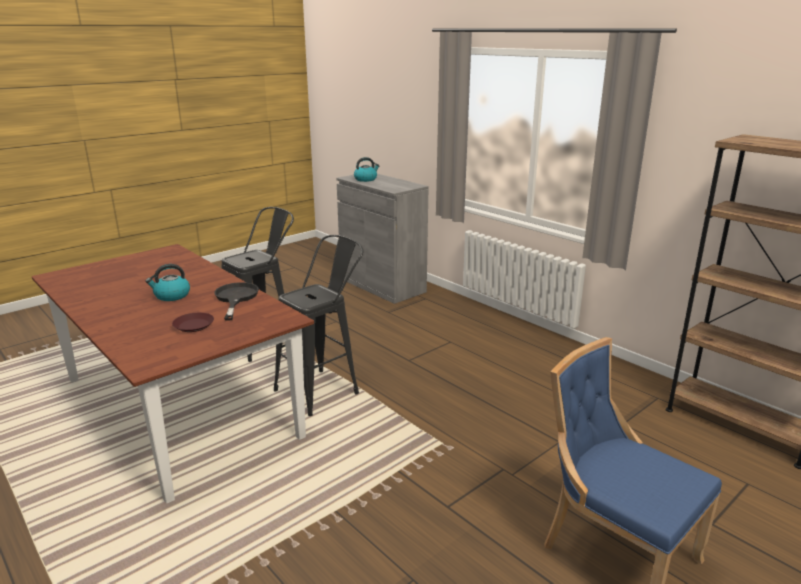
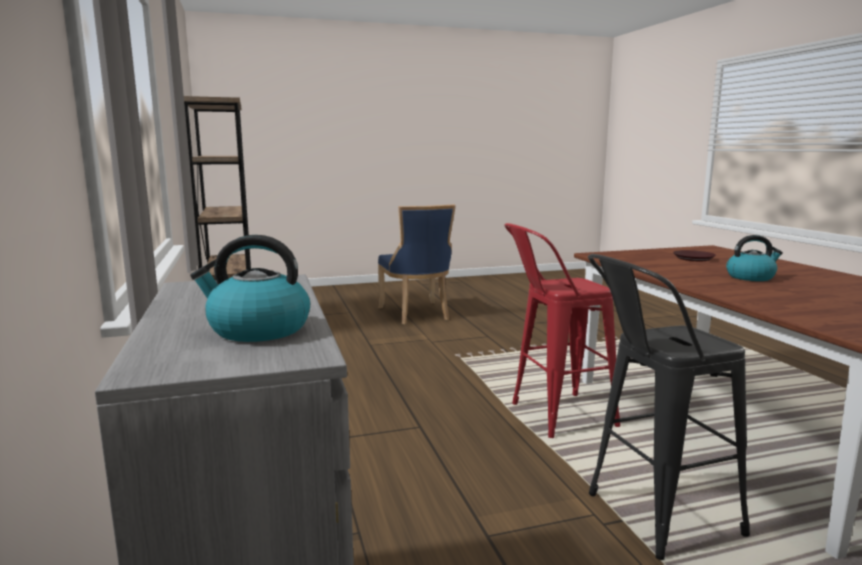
camera: 155 degrees left, 10 degrees down
black frying pan [214,282,259,321] -> none
black stool [274,235,364,416] -> red stool [504,223,621,438]

